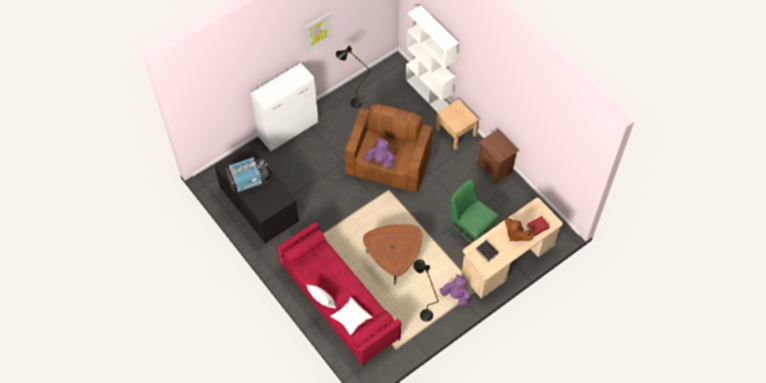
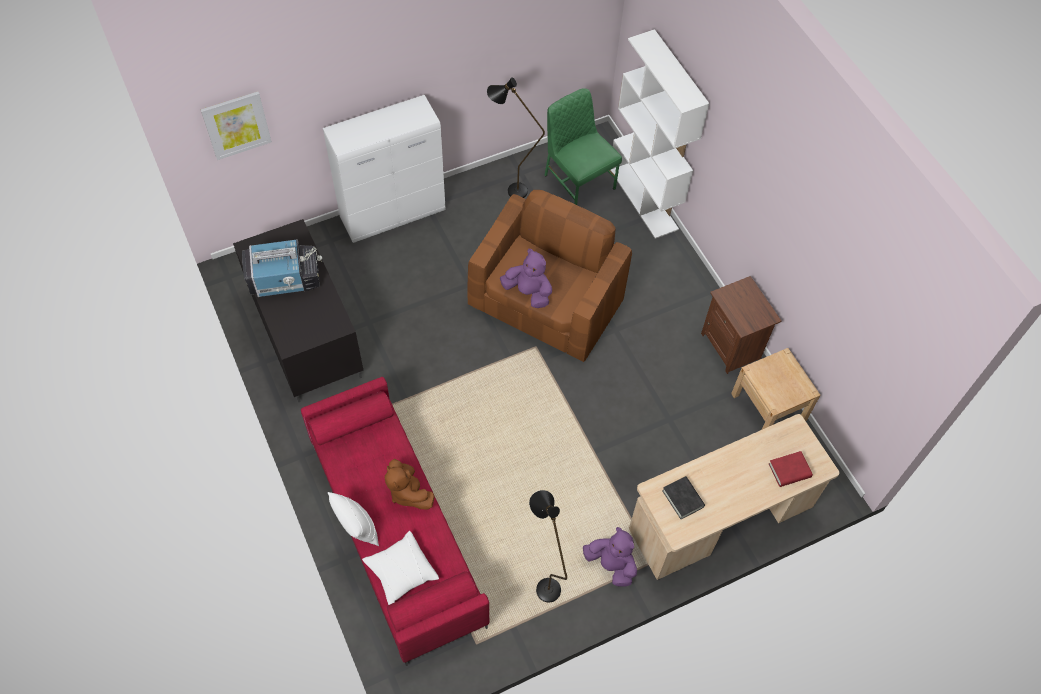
camera: 10 degrees right, 0 degrees up
picture [304,12,332,52] -> picture moved to [201,91,272,160]
brown coffee table [363,224,422,285] -> none
beige nightstand [436,99,479,150] -> beige nightstand moved to [731,348,820,429]
green chair [449,180,498,243] -> green chair moved to [545,88,622,205]
brown plush toy [505,218,533,241] -> brown plush toy moved to [385,459,434,510]

